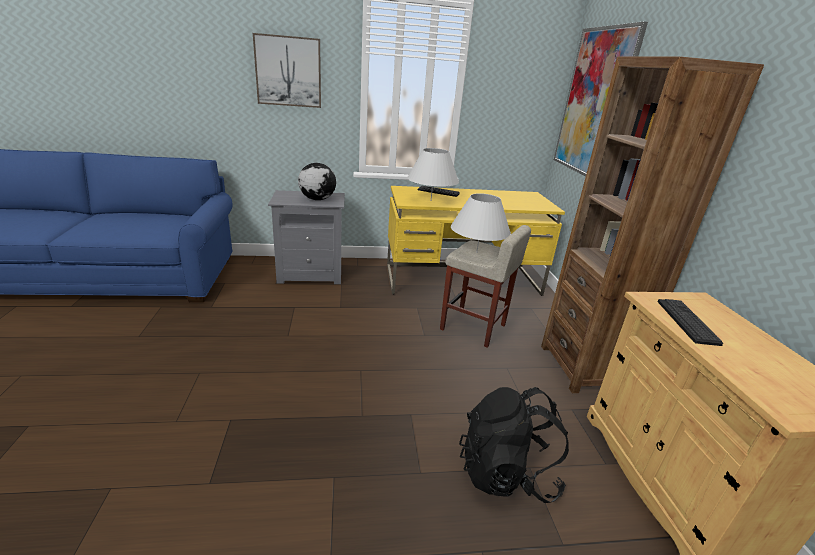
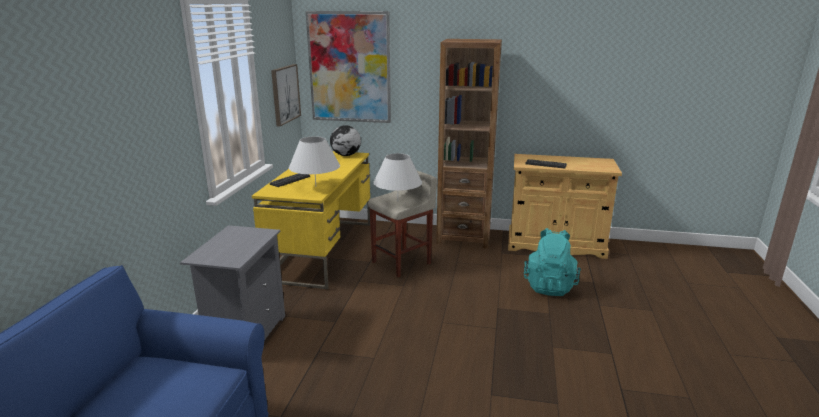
camera: 70 degrees left, 5 degrees down
picture [253,33,321,108] -> picture moved to [271,64,301,127]
globe [298,163,336,200] -> globe moved to [330,125,361,156]
black backpack [459,387,569,503] -> turquoise backpack [524,228,581,296]

